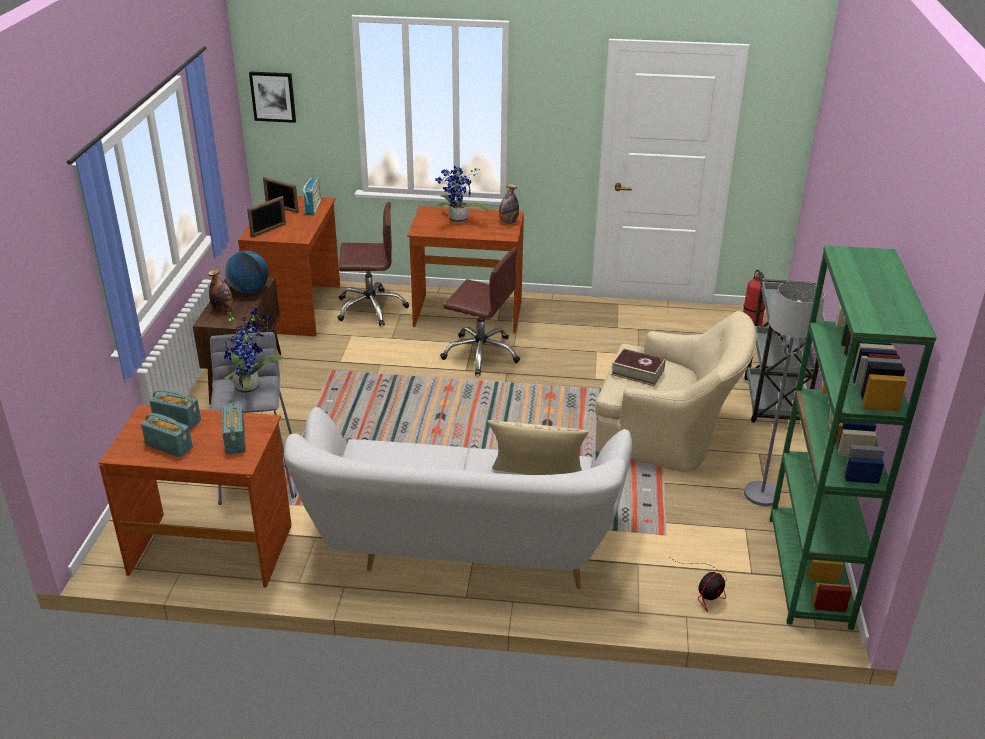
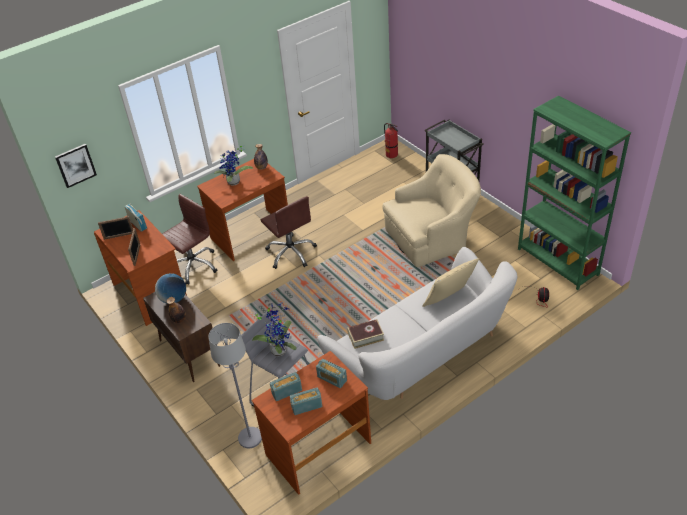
camera: 40 degrees left, 10 degrees up
brown office chair [440,247,520,375] -> brown office chair turned 75 degrees clockwise [261,196,317,269]
book [611,348,666,386] -> book moved to [347,319,384,349]
grey floor lamp [744,281,825,506] -> grey floor lamp moved to [209,323,262,448]

